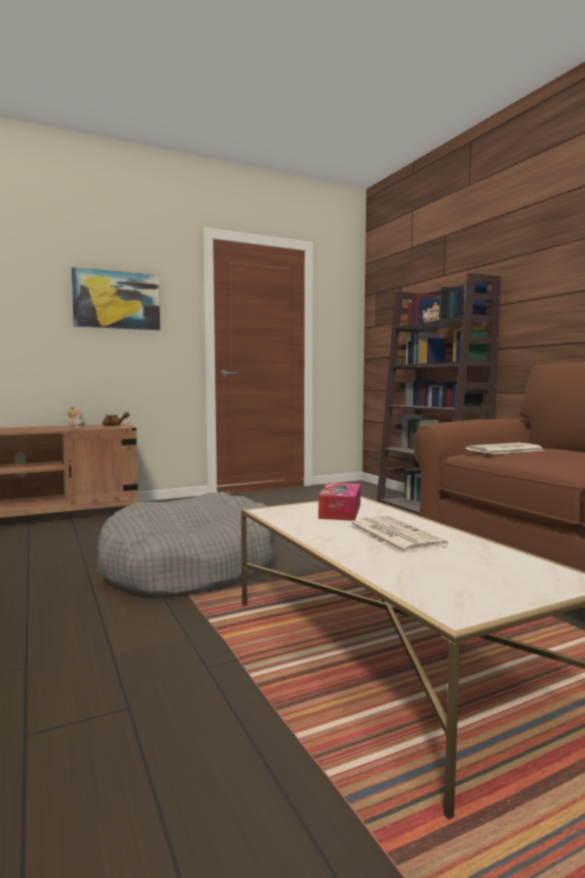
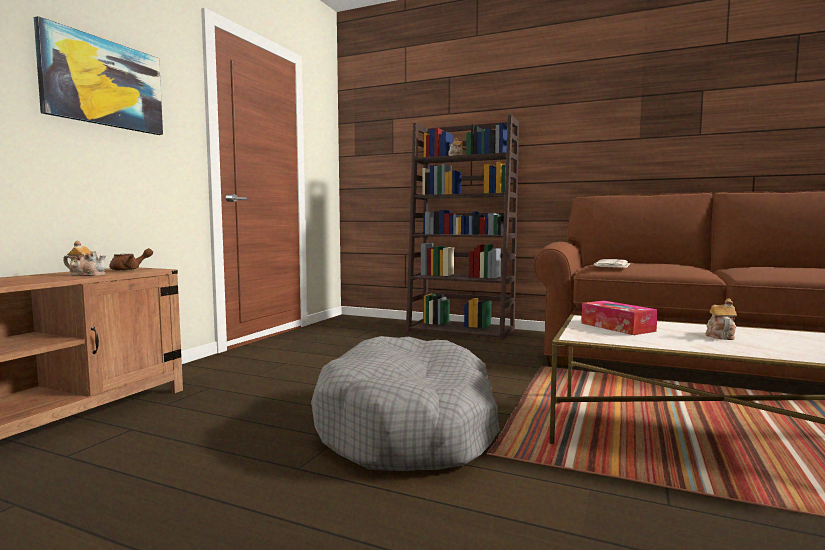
camera: 40 degrees left, 0 degrees up
newspaper [349,516,448,554] -> teapot [705,298,737,340]

